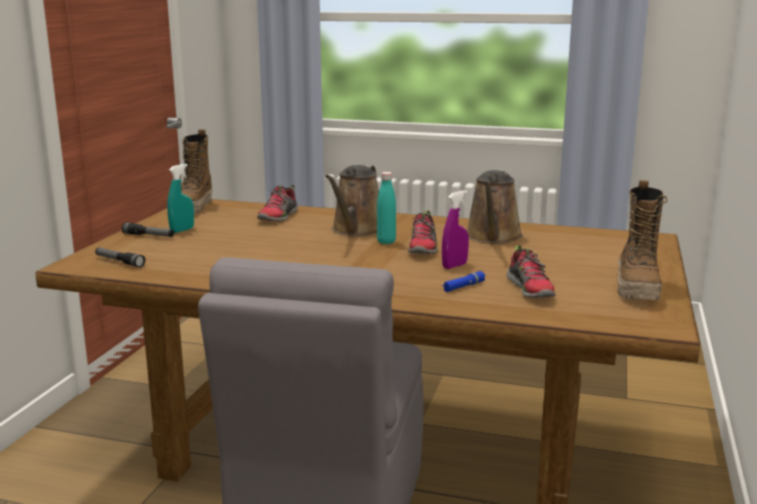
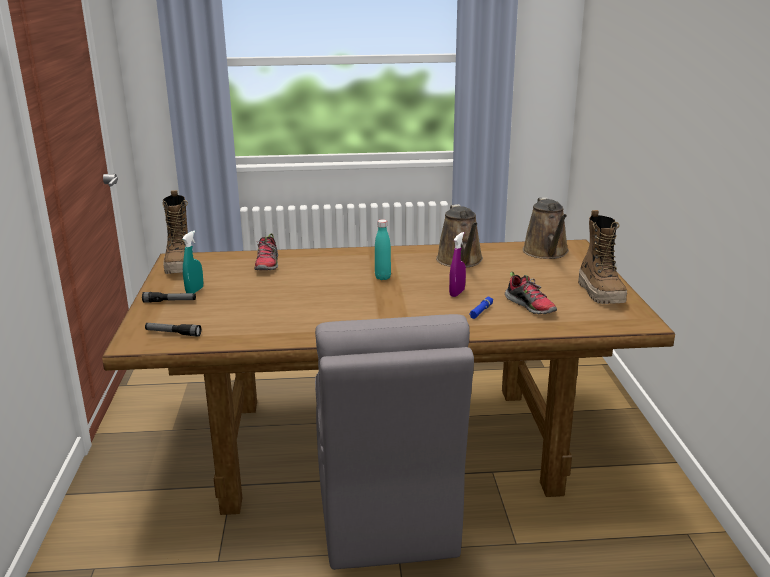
camera: 20 degrees left, 5 degrees up
brown watering can [325,165,379,236] -> brown watering can moved to [523,197,569,259]
shoe [408,210,438,254] -> none

